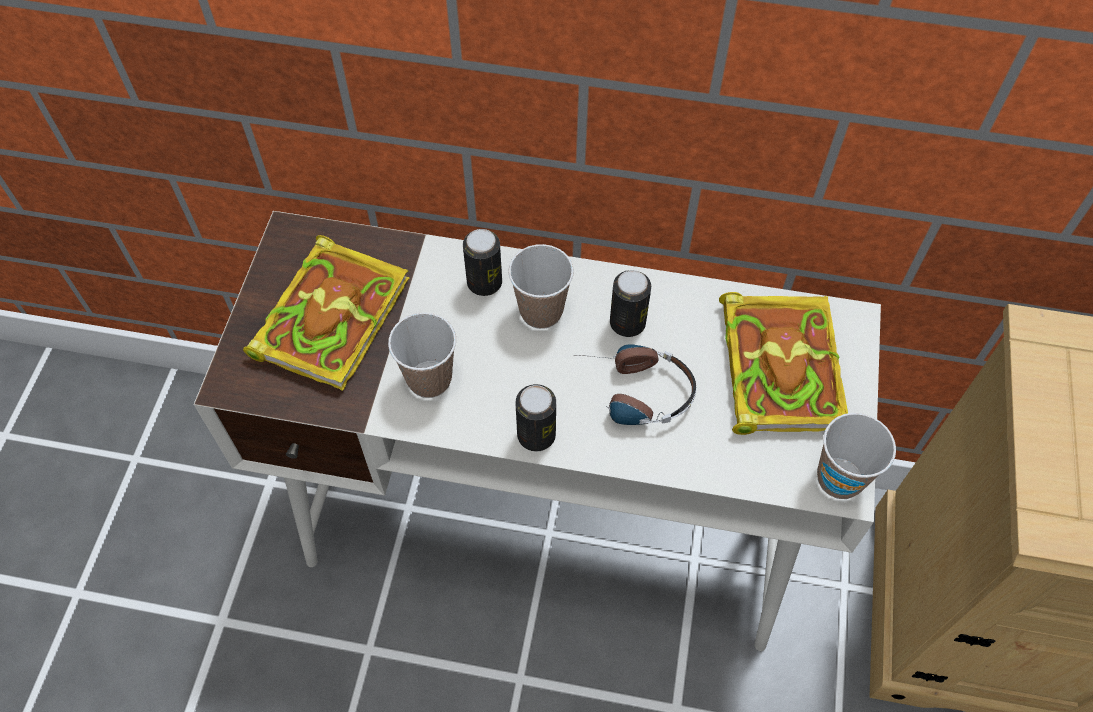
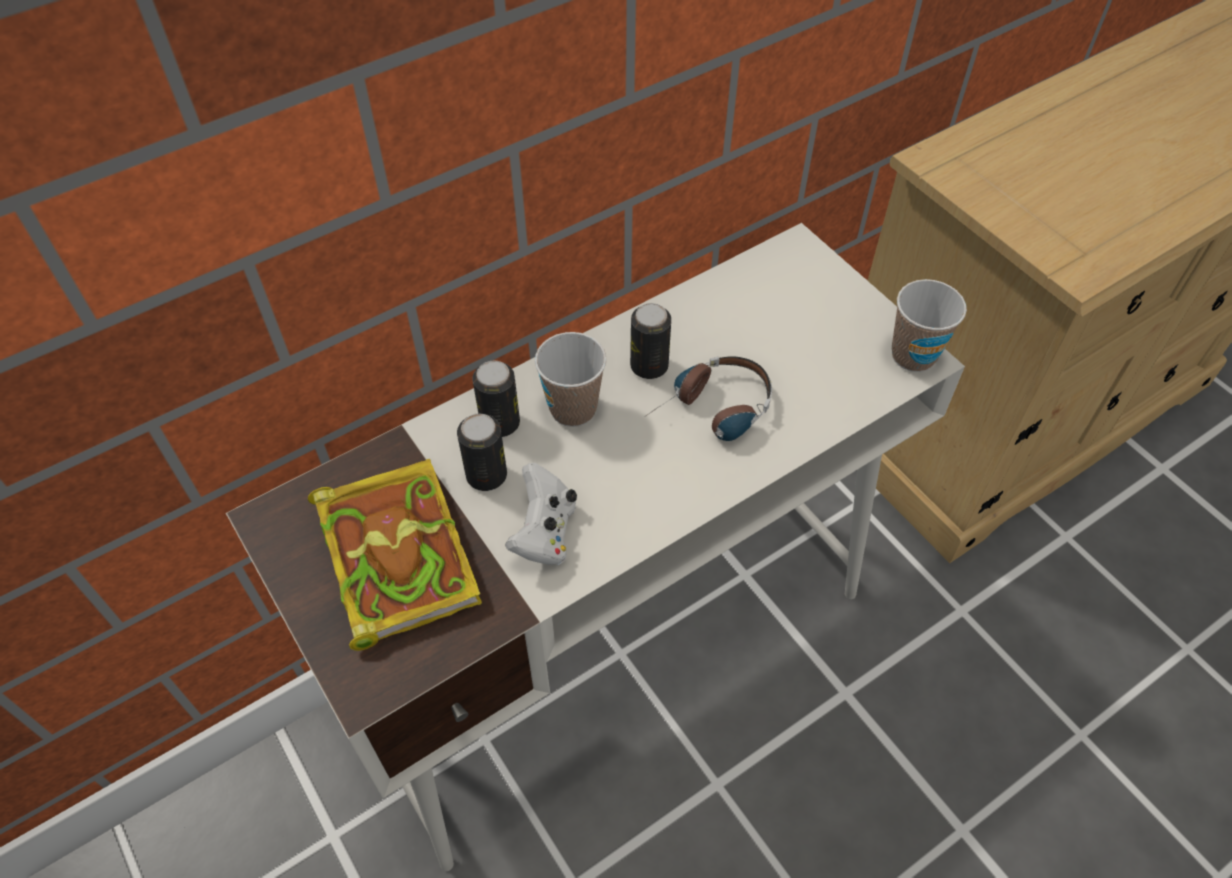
camera: 45 degrees left, 5 degrees down
cup [388,312,456,398] -> white game controller [505,463,577,565]
can [515,384,556,451] -> can moved to [457,414,507,491]
book [719,292,848,435] -> none

